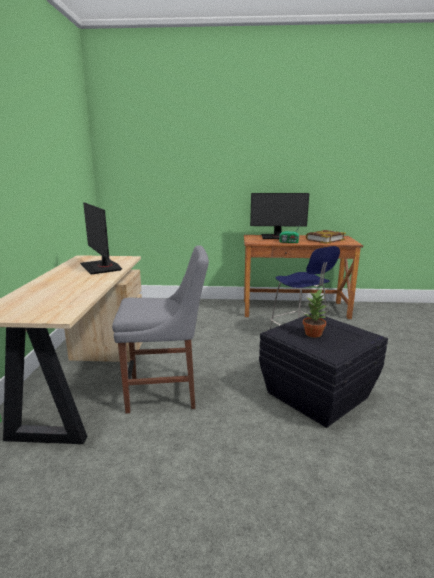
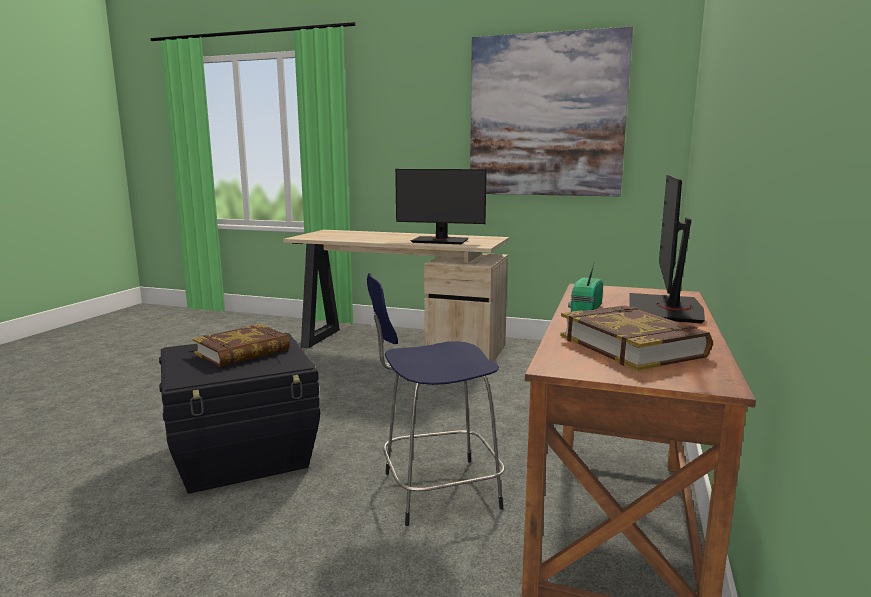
camera: 105 degrees right, 5 degrees down
monitor [80,202,122,275] -> monitor turned 150 degrees counterclockwise [395,169,487,244]
grey chair [112,245,209,413] -> none
potted plant [303,289,327,338] -> book [193,324,290,367]
none -> picture [470,27,633,196]

